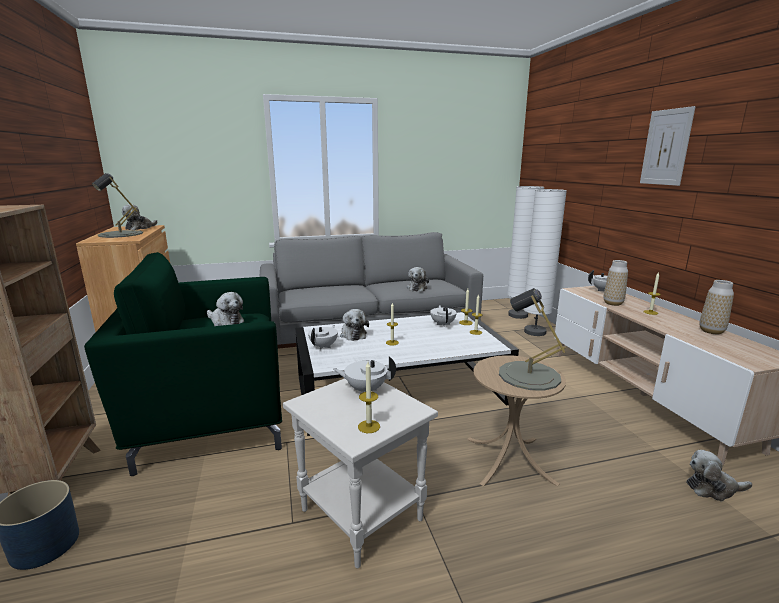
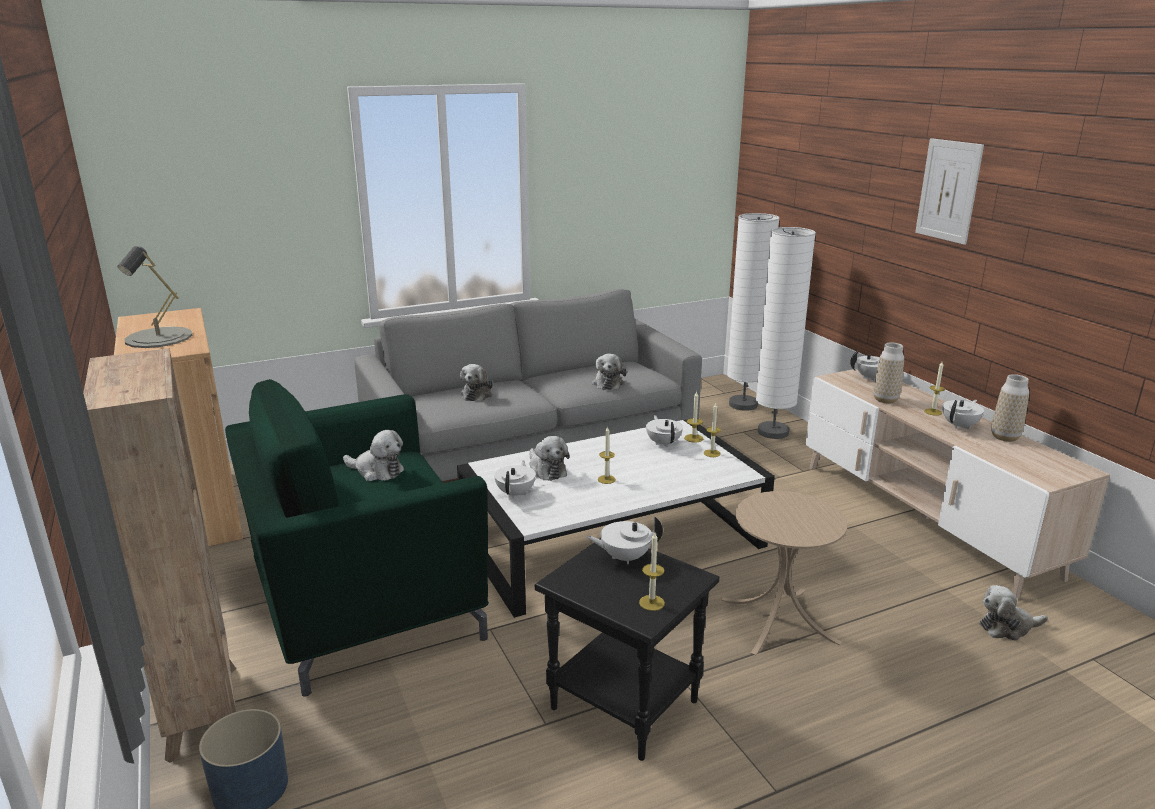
camera: 10 degrees left, 5 degrees up
plush toy [122,204,158,230] -> plush toy moved to [460,364,493,401]
white side table [283,378,438,568] -> black side table [535,538,720,761]
grey table lamp [499,288,566,391] -> none
none -> white teapot [942,400,984,429]

